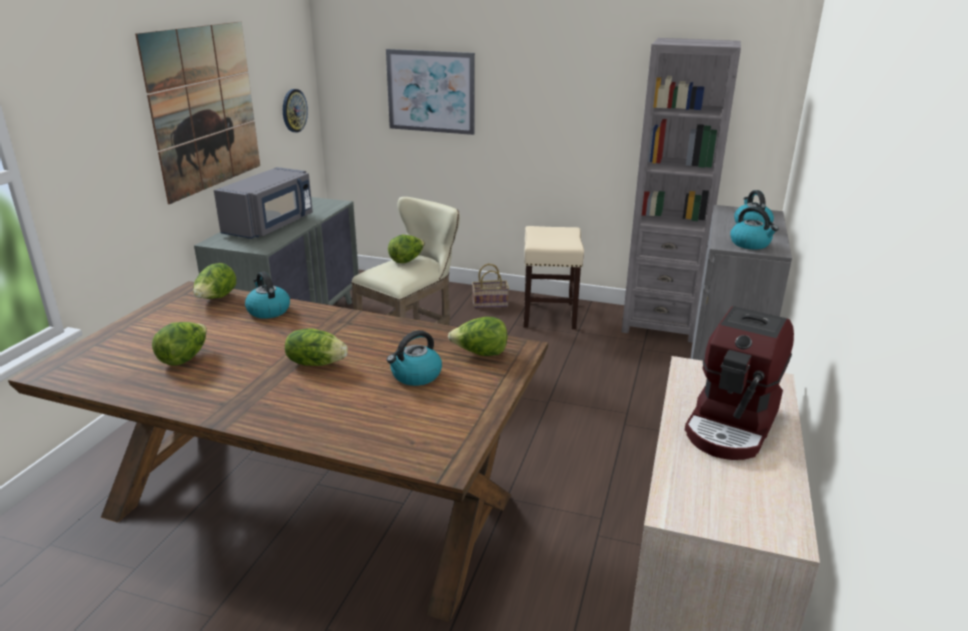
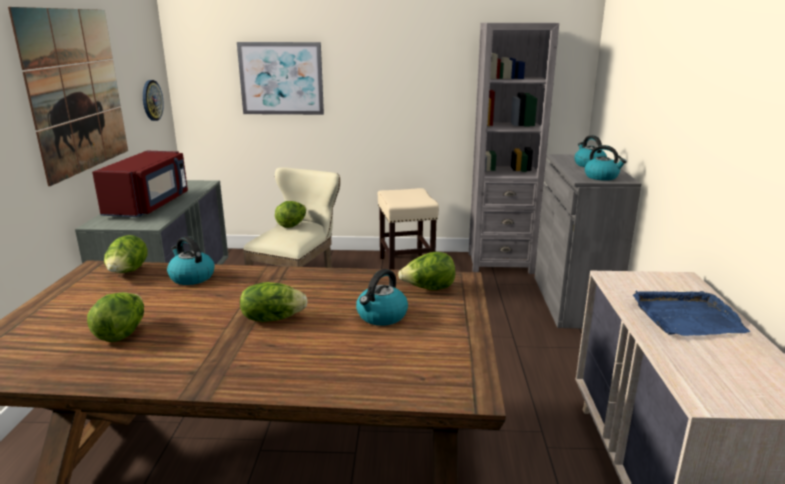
camera: 15 degrees left, 5 degrees down
grey microwave [214,167,313,239] -> red microwave [92,151,188,217]
basket [472,264,509,308] -> none
coffee machine [685,306,794,460] -> blue tray [633,291,751,336]

